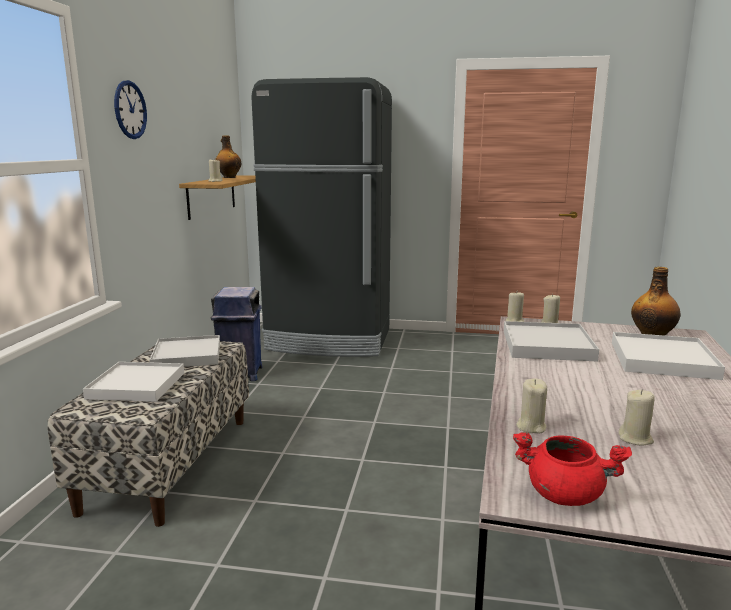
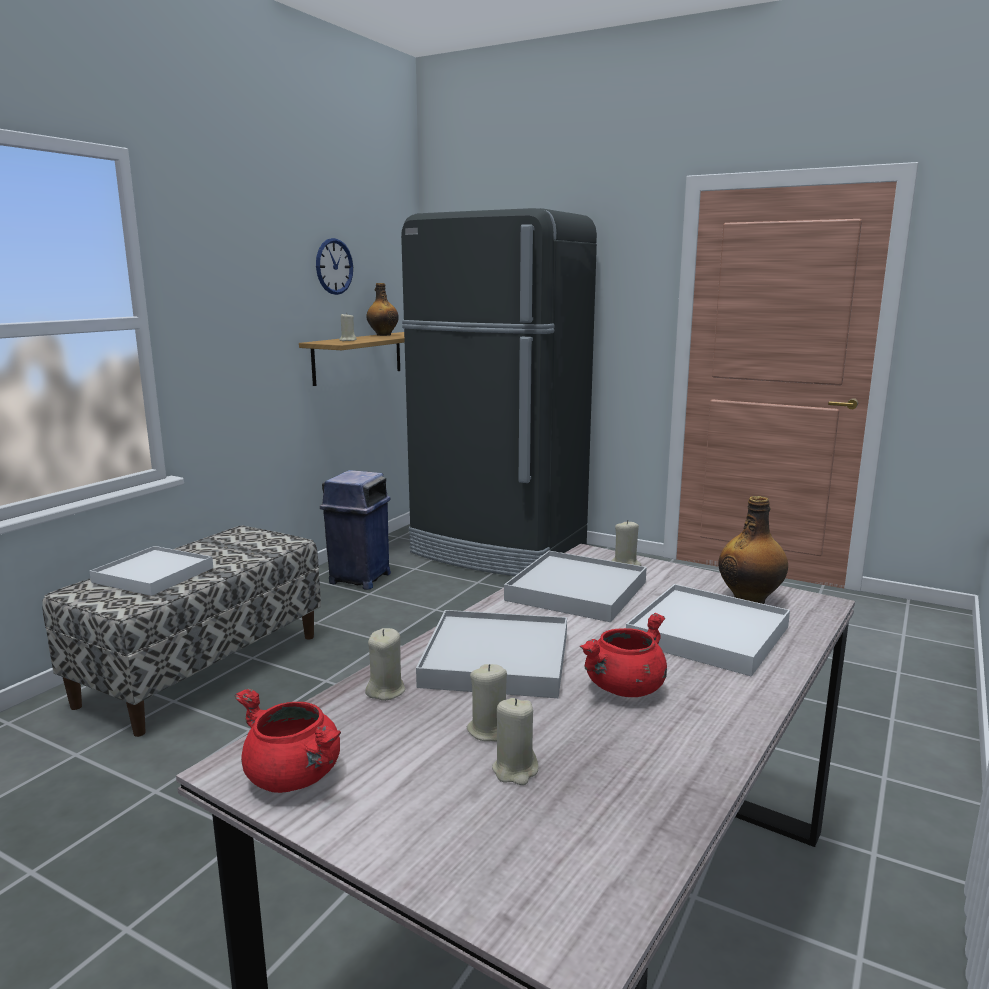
camera: 20 degrees right, 0 degrees up
wall clock [114,80,147,139] -> wall clock moved to [316,238,353,295]
white tray [150,335,220,367] -> white tray moved to [416,610,567,698]
beige candle [506,292,524,322] -> beige candle moved to [492,698,538,785]
none -> red cooking pot [580,613,667,697]

